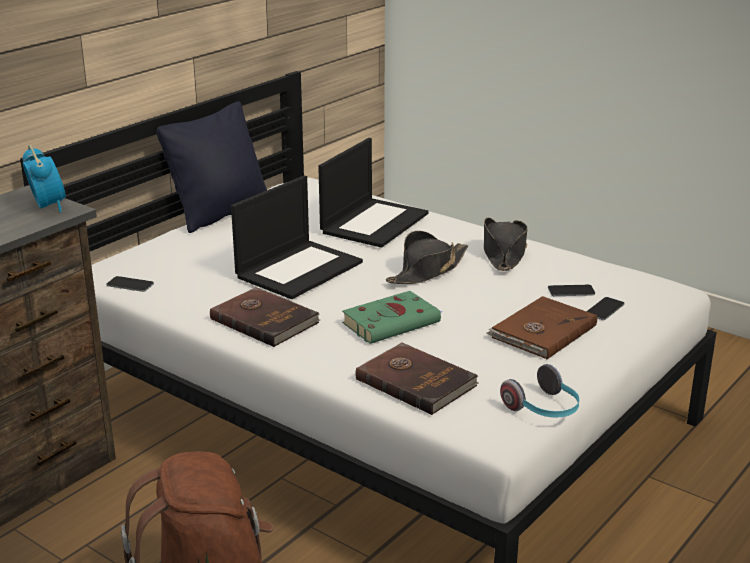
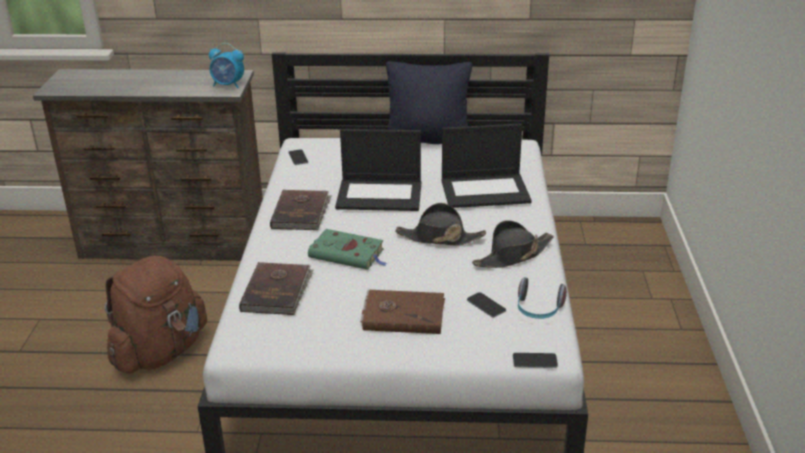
camera: 55 degrees right, 5 degrees up
alarm clock [23,145,66,212] -> alarm clock turned 75 degrees clockwise [209,43,244,88]
headphones [500,364,580,417] -> headphones moved to [518,277,567,319]
phone [586,297,624,320] -> phone moved to [513,353,558,368]

